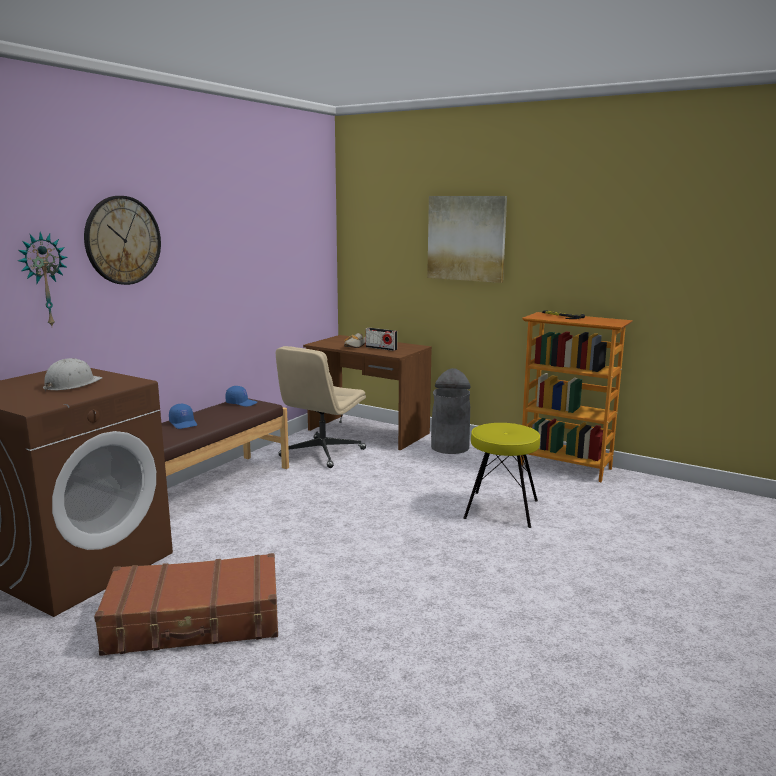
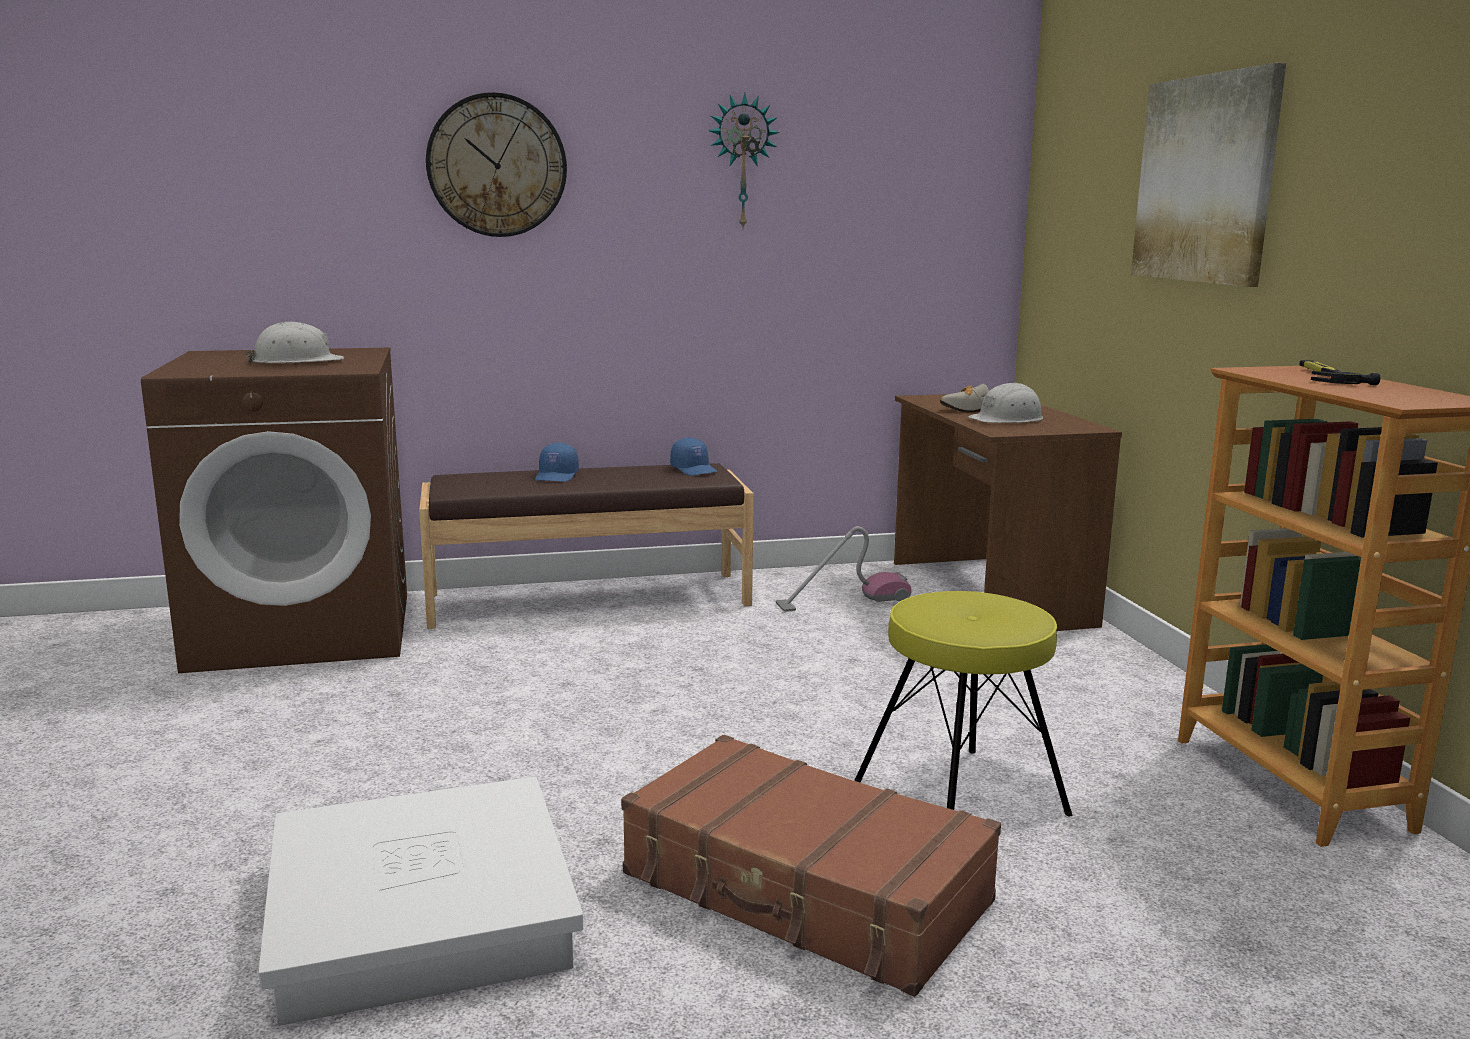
camera: 45 degrees right, 0 degrees up
wall clock [18,232,68,326] -> wall clock moved to [709,93,779,228]
brown suitcase [94,553,278,656] -> brown suitcase moved to [621,735,1001,997]
beige office chair [276,346,366,468] -> vacuum cleaner [776,526,912,612]
radio [366,328,397,351] -> white hard hat [968,383,1043,423]
grey trash can [431,368,471,454] -> none
none -> white storage box [259,777,583,1026]

